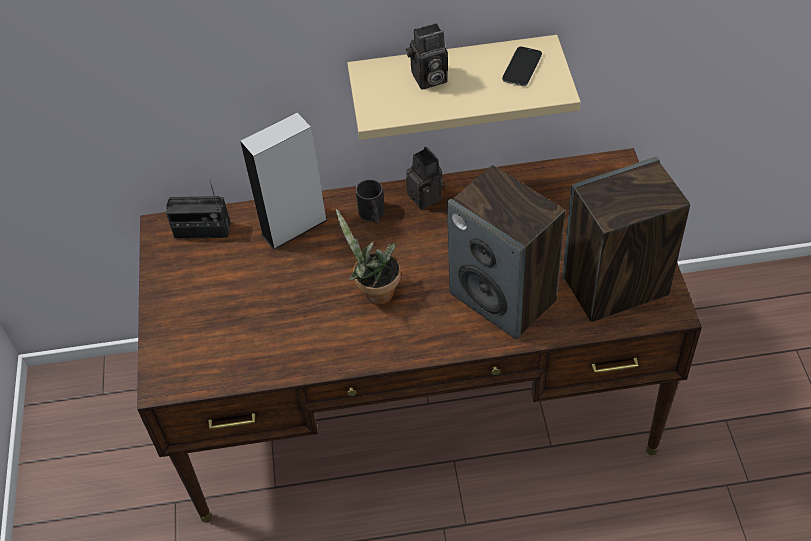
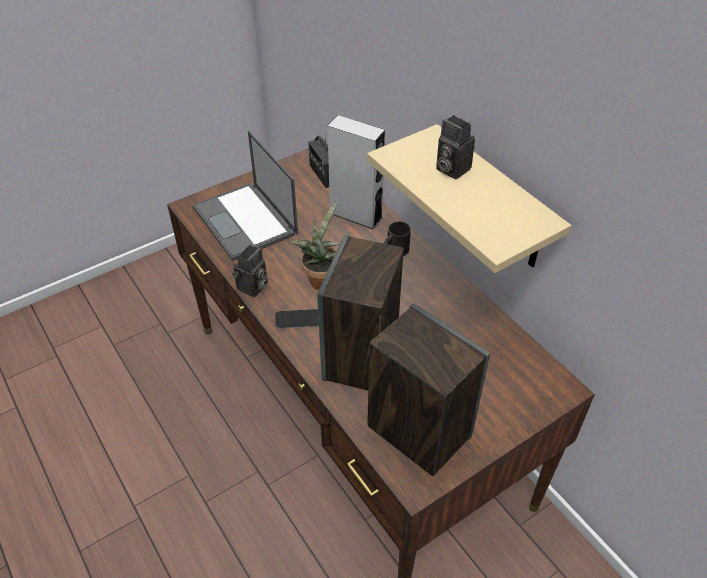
camera: 60 degrees right, 5 degrees down
camera [406,147,443,209] -> camera moved to [232,245,268,297]
phone [502,47,542,86] -> phone moved to [275,309,319,329]
none -> laptop [193,130,298,261]

